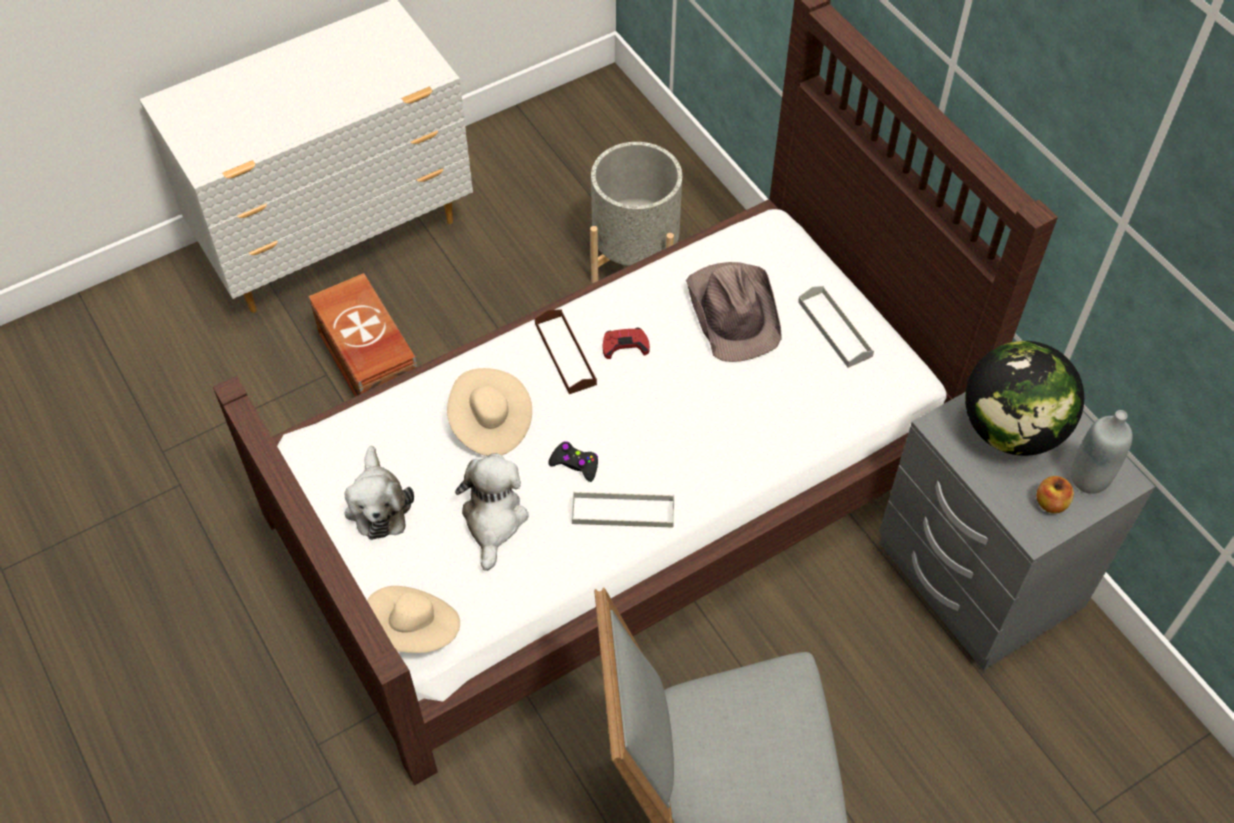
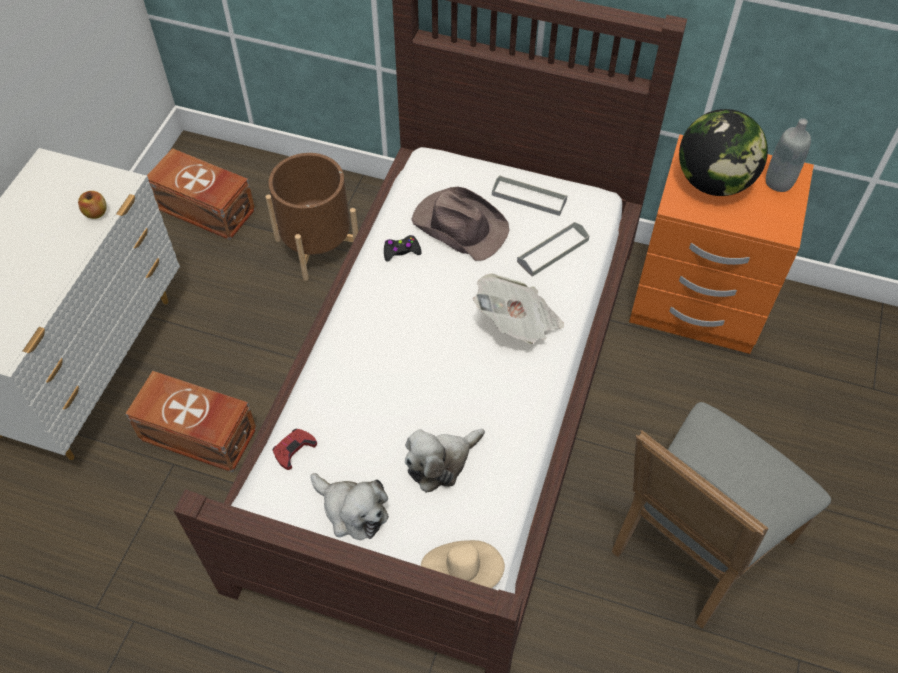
camera: 40 degrees left, 0 degrees up
beige hat [447,368,532,456] -> none
plush toy [455,453,528,571] -> plush toy turned 90 degrees counterclockwise [405,429,485,493]
brown tray [535,310,597,394] -> none
black game controller [548,441,598,482] -> black game controller moved to [384,235,422,262]
grey tray [572,491,674,528] -> grey tray moved to [517,222,589,277]
grey planter [590,142,682,283] -> brown planter [265,153,358,281]
red game controller [603,328,650,359] -> red game controller moved to [272,429,317,470]
grey nightstand [879,392,1155,671] -> orange nightstand [629,134,814,354]
apple [1036,476,1074,513] -> apple moved to [78,191,107,219]
none -> brown storage box [147,148,255,240]
none -> newspaper [473,273,564,344]

